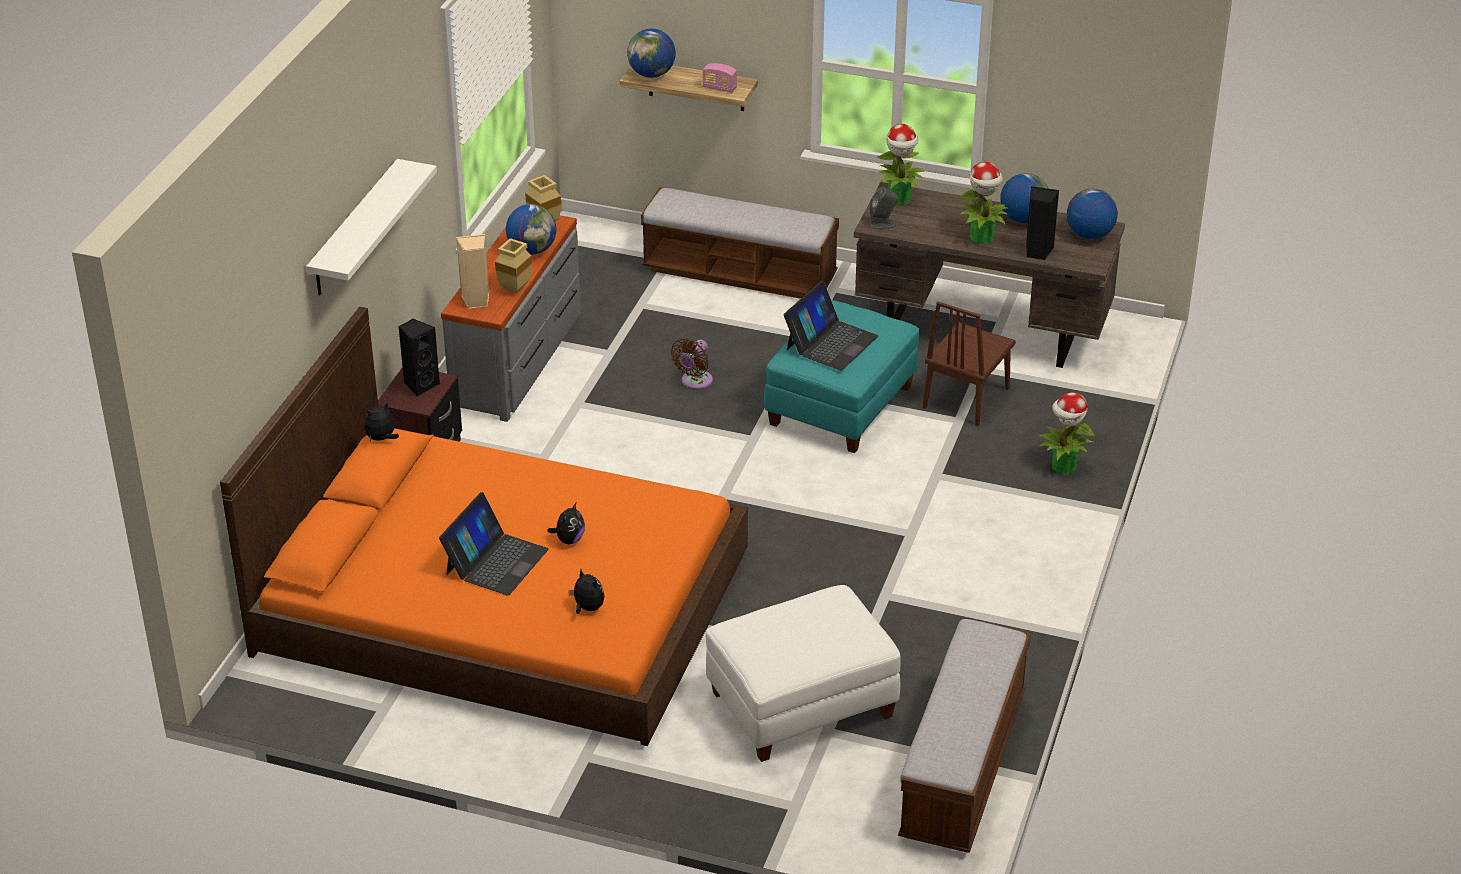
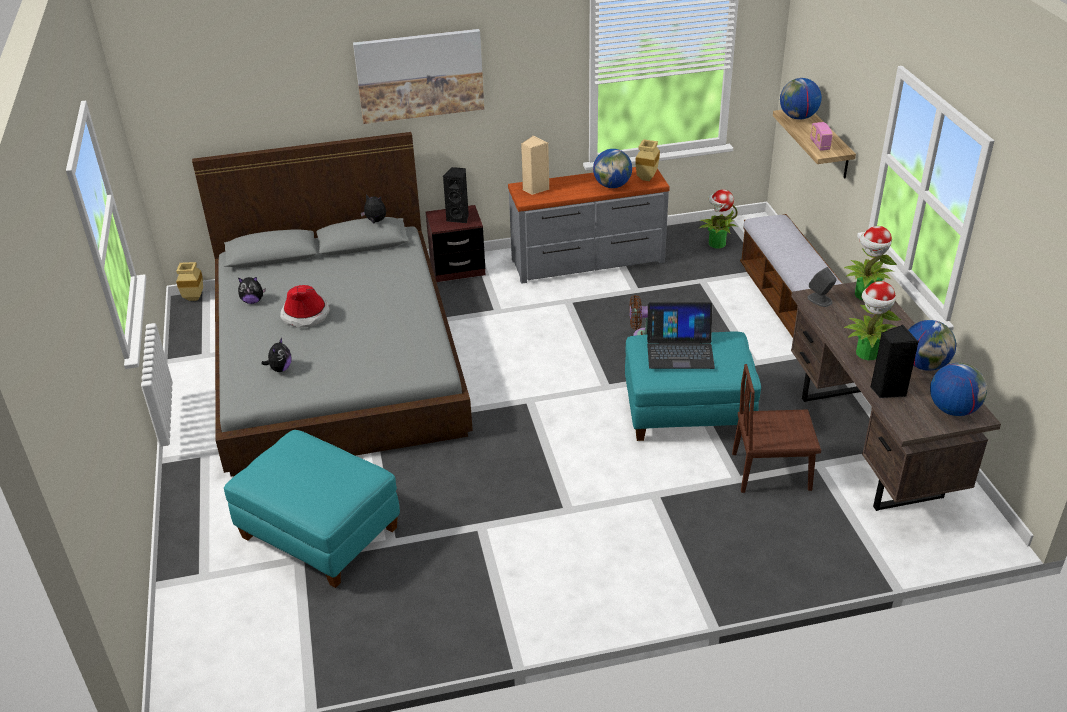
camera: 60 degrees right, 0 degrees up
orange bed [220,307,748,746] -> grey bed [192,132,473,476]
white shelf [306,159,437,295] -> picture [353,29,484,124]
laptop [439,492,549,596] -> hat [280,285,330,328]
beige vase [495,238,532,293] -> beige vase moved to [176,262,203,301]
plush toy [547,503,585,544] -> plush toy moved to [238,277,266,304]
white ottoman [706,585,901,762] -> turquoise ottoman [224,430,400,588]
bench [898,618,1031,853] -> none
potted plant [1039,392,1095,474] -> potted plant moved to [699,189,738,248]

